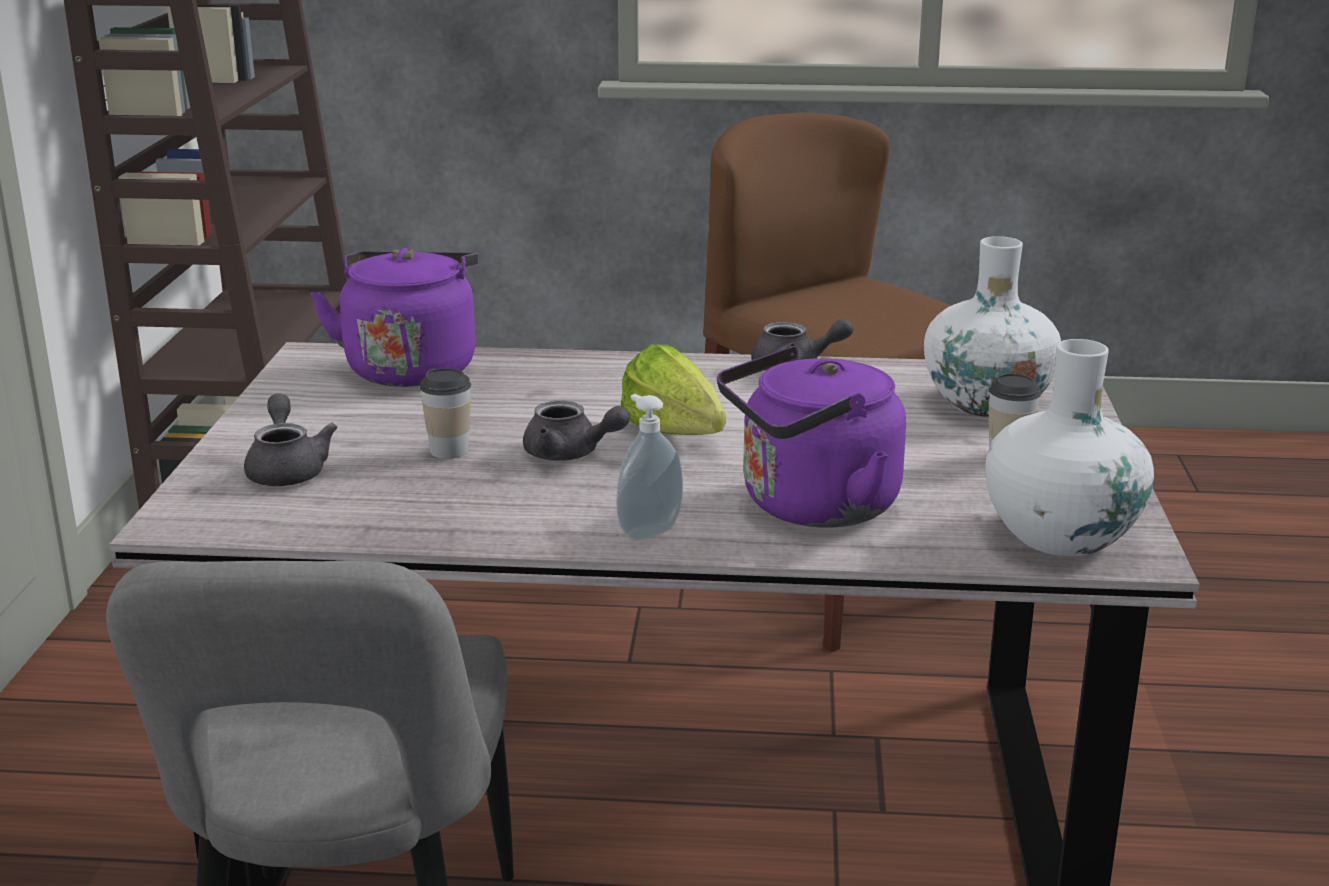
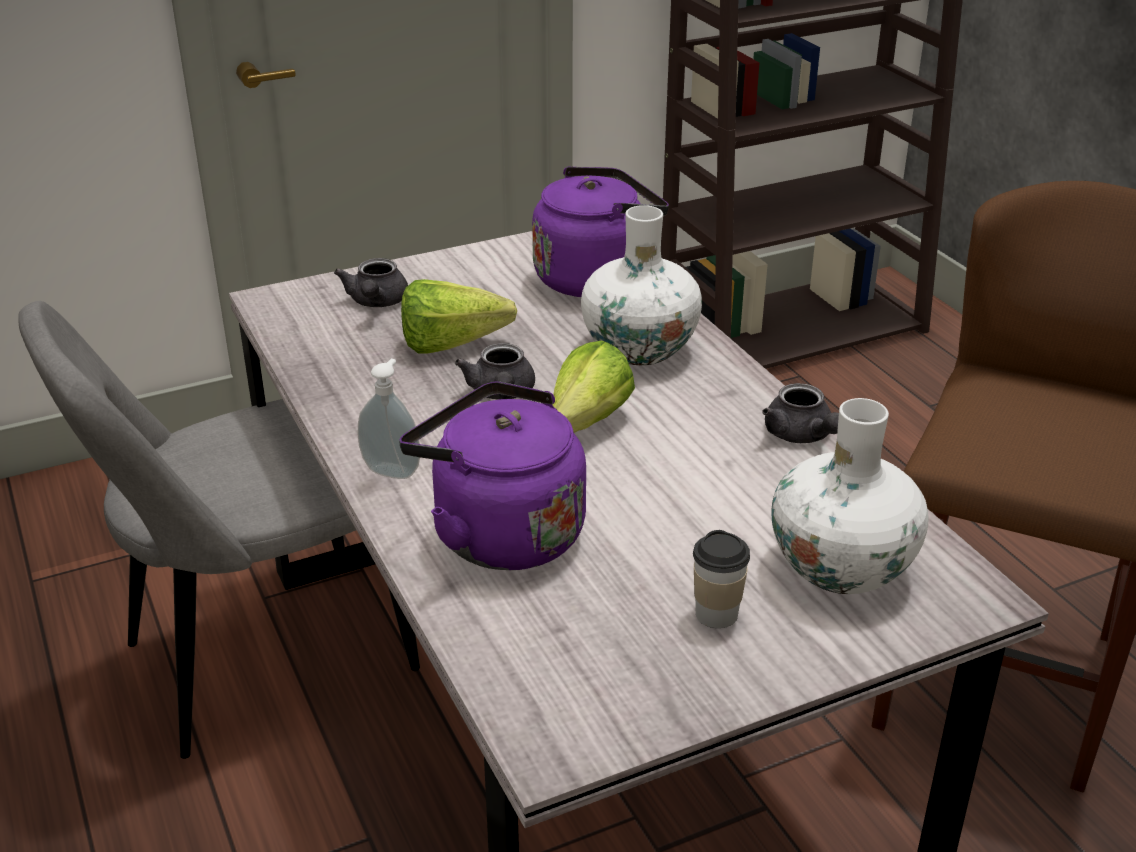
camera: 60 degrees right, 10 degrees up
grey teapot [244,393,338,486] -> grey teapot turned 135 degrees clockwise [334,258,408,307]
cup [420,368,471,459] -> lettuce [401,279,517,353]
white vase [985,339,1154,556] -> white vase moved to [581,205,702,365]

